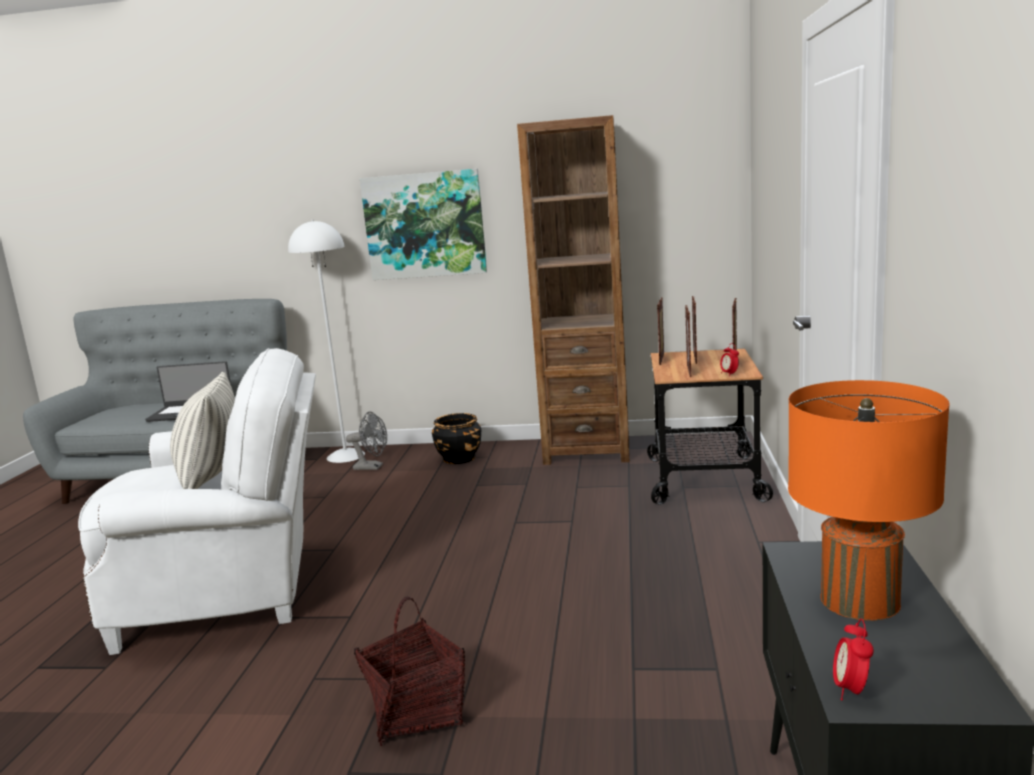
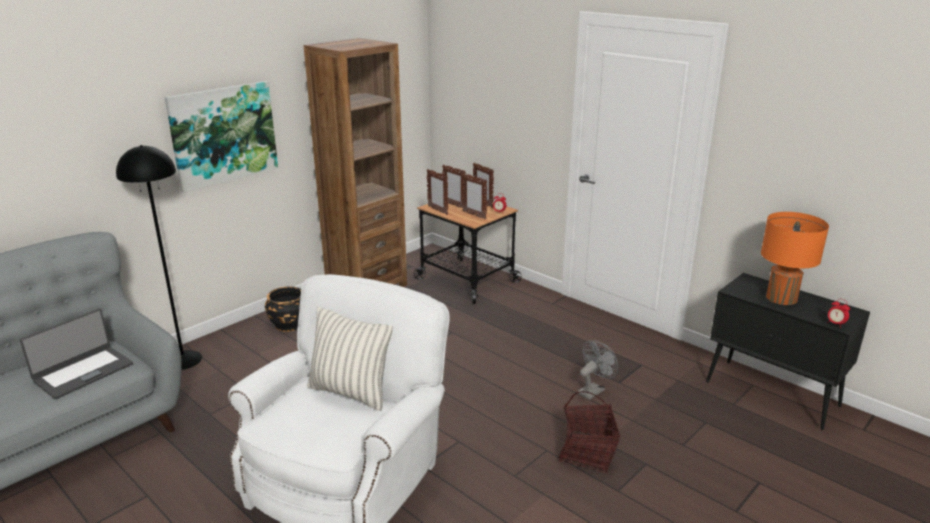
camera: 55 degrees left, 10 degrees up
white floor lamp [288,220,365,463] -> black floor lamp [116,145,202,370]
grey fan [346,411,387,470] -> grey fan moved to [578,340,619,400]

